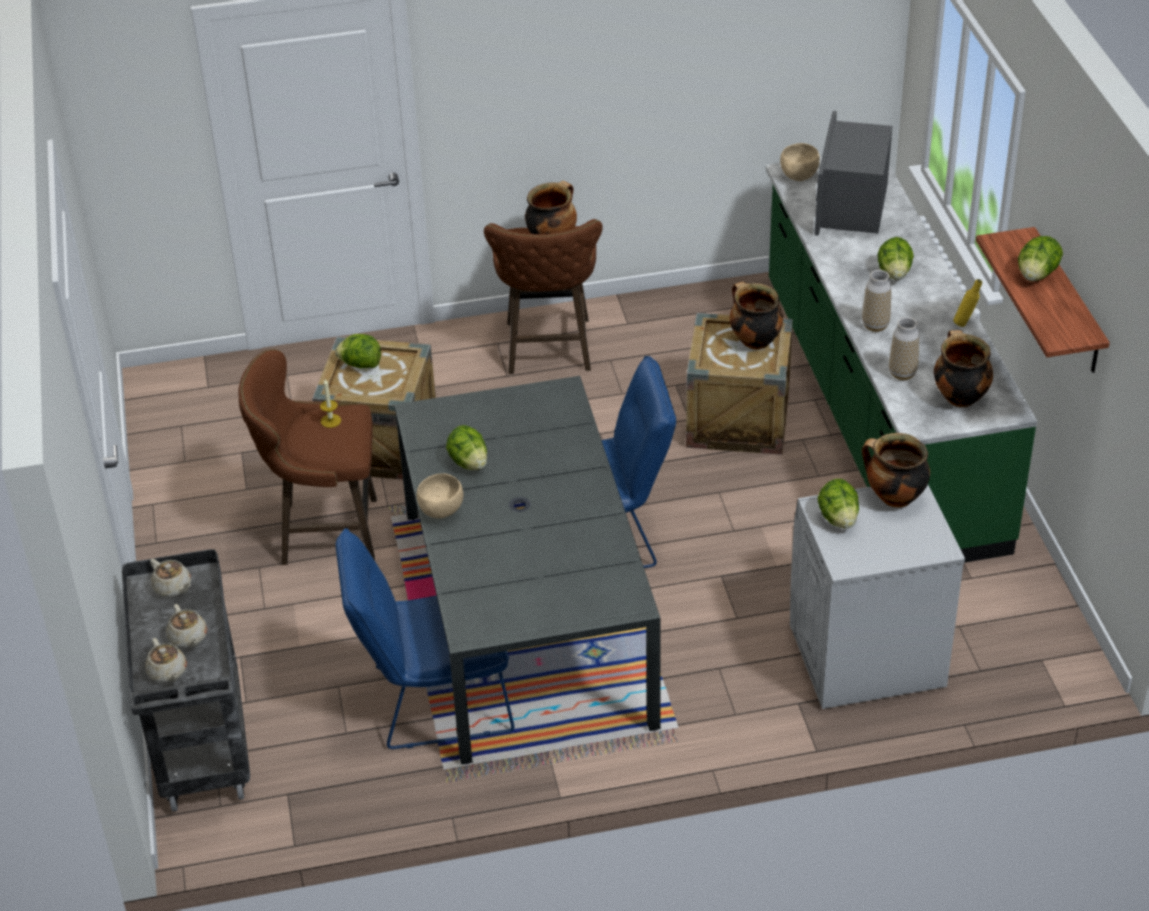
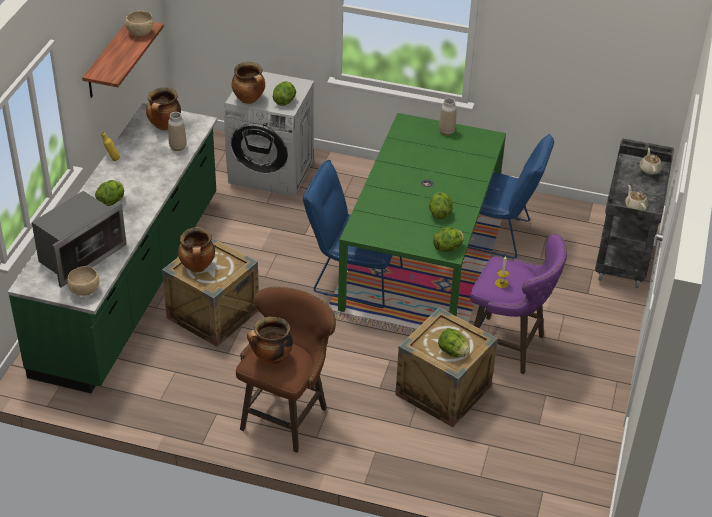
camera: 155 degrees left, 0 degrees up
beige teapot [166,604,207,648] -> none
brown stool [238,349,377,565] -> purple stool [470,234,567,374]
grey dining table [395,376,661,764] -> green dining table [338,113,506,316]
beige bowl [417,473,463,519] -> beige bowl moved to [126,11,153,36]
vase [862,270,891,332] -> vase moved to [439,98,456,136]
lettuce [1018,236,1063,281] -> lettuce moved to [433,228,464,252]

